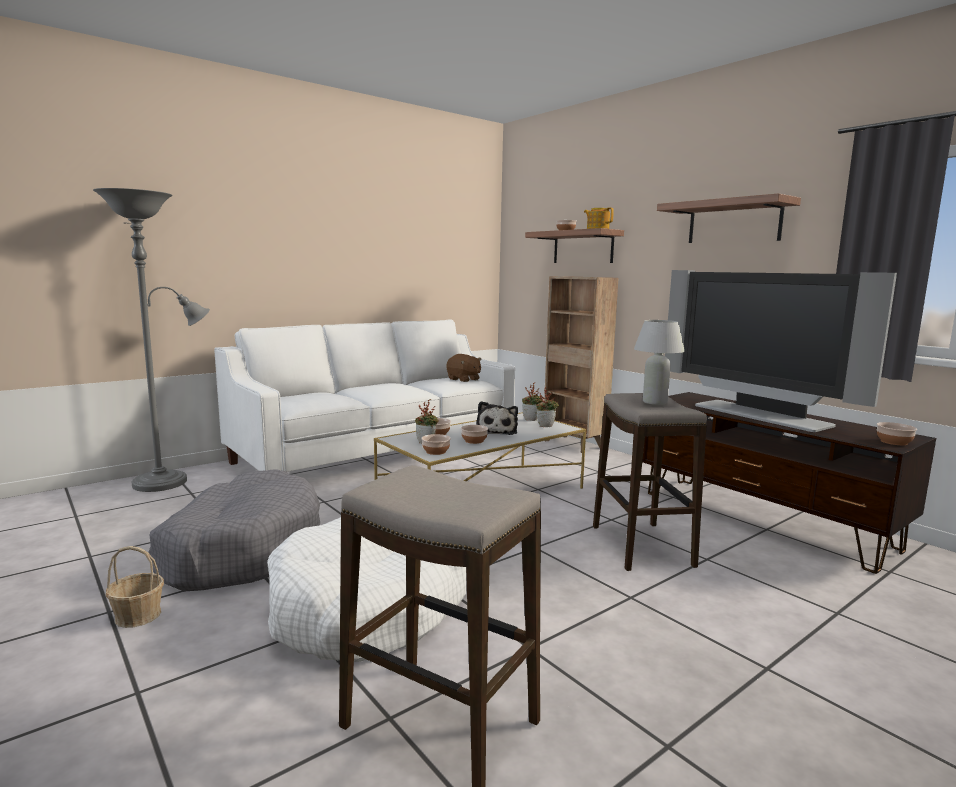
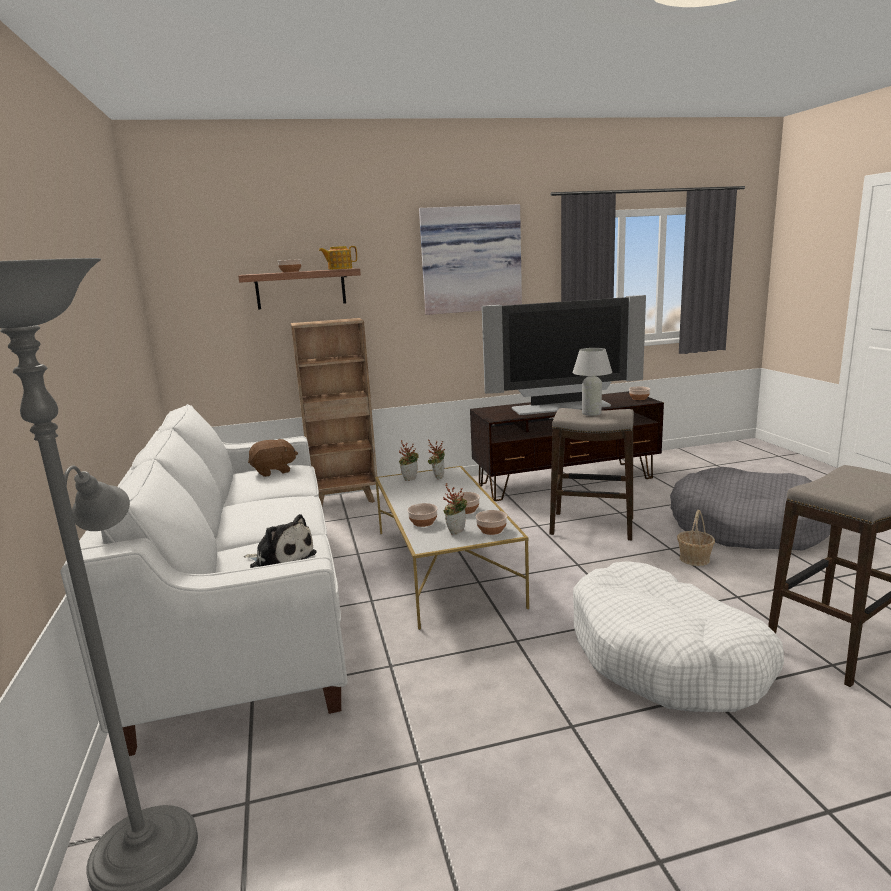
camera: 65 degrees left, 5 degrees up
basket [106,546,164,628] -> basket moved to [677,510,715,566]
grey dog bed [148,469,320,591] -> grey dog bed moved to [670,467,831,550]
plush toy [476,401,518,435] -> plush toy moved to [244,514,317,568]
shelf [657,193,801,243] -> picture [419,204,522,315]

